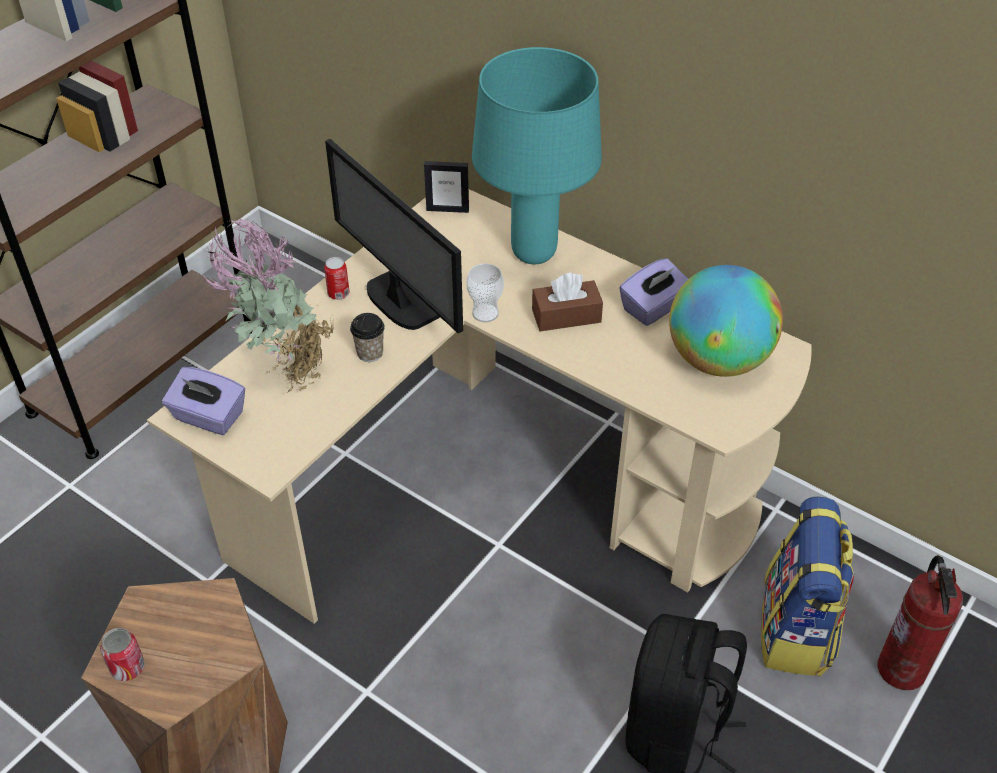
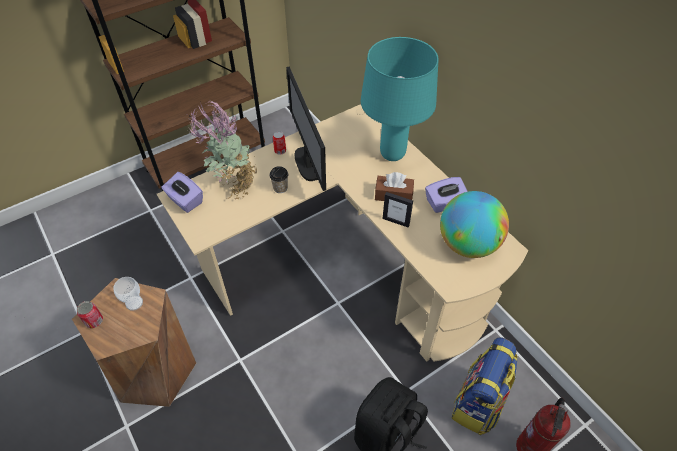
camera: 20 degrees right, 5 degrees up
picture frame [424,161,469,213] -> picture frame moved to [383,192,413,227]
cup [466,263,504,322] -> cup moved to [113,277,143,311]

